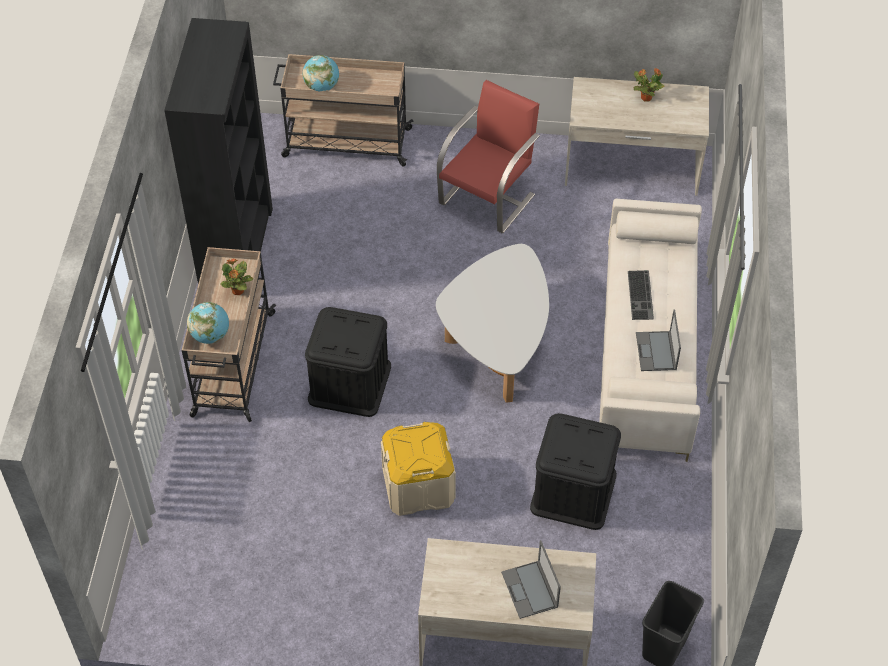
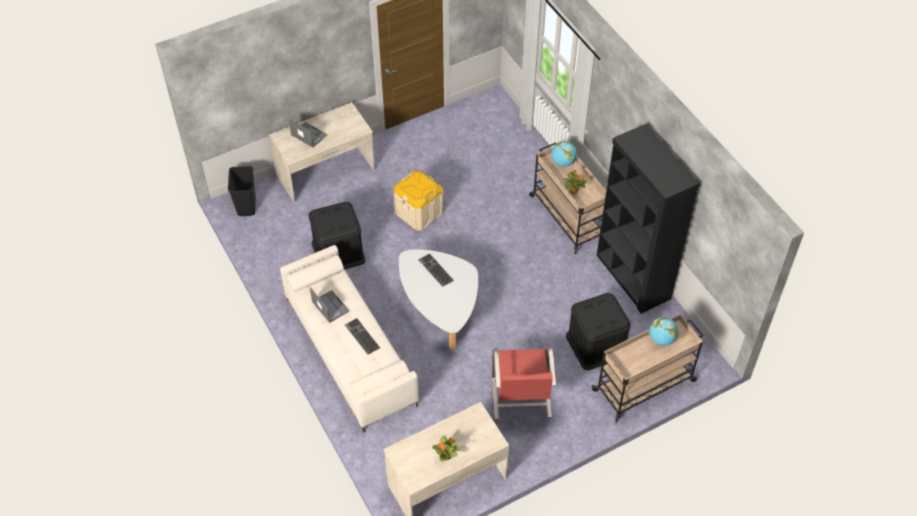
camera: 145 degrees right, 0 degrees up
black storage box [305,307,391,417] -> black storage box moved to [566,293,631,370]
none -> keyboard [418,253,454,287]

